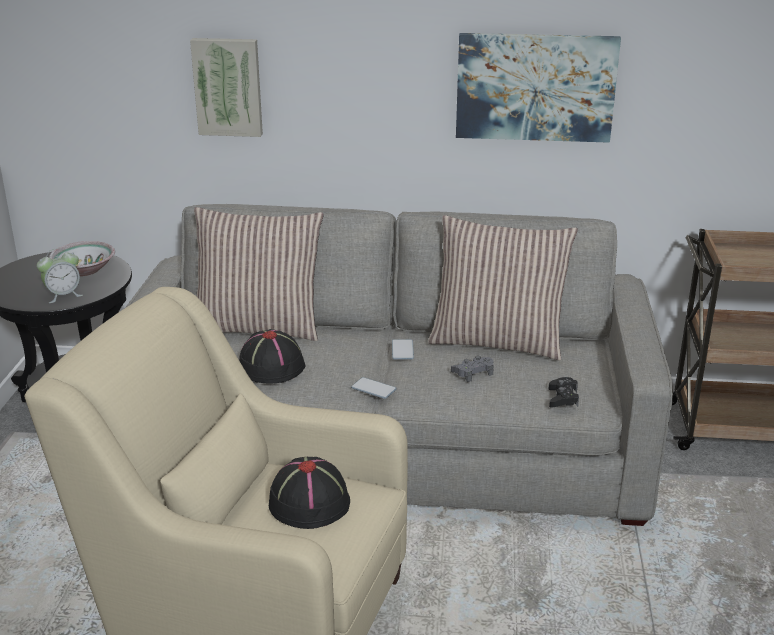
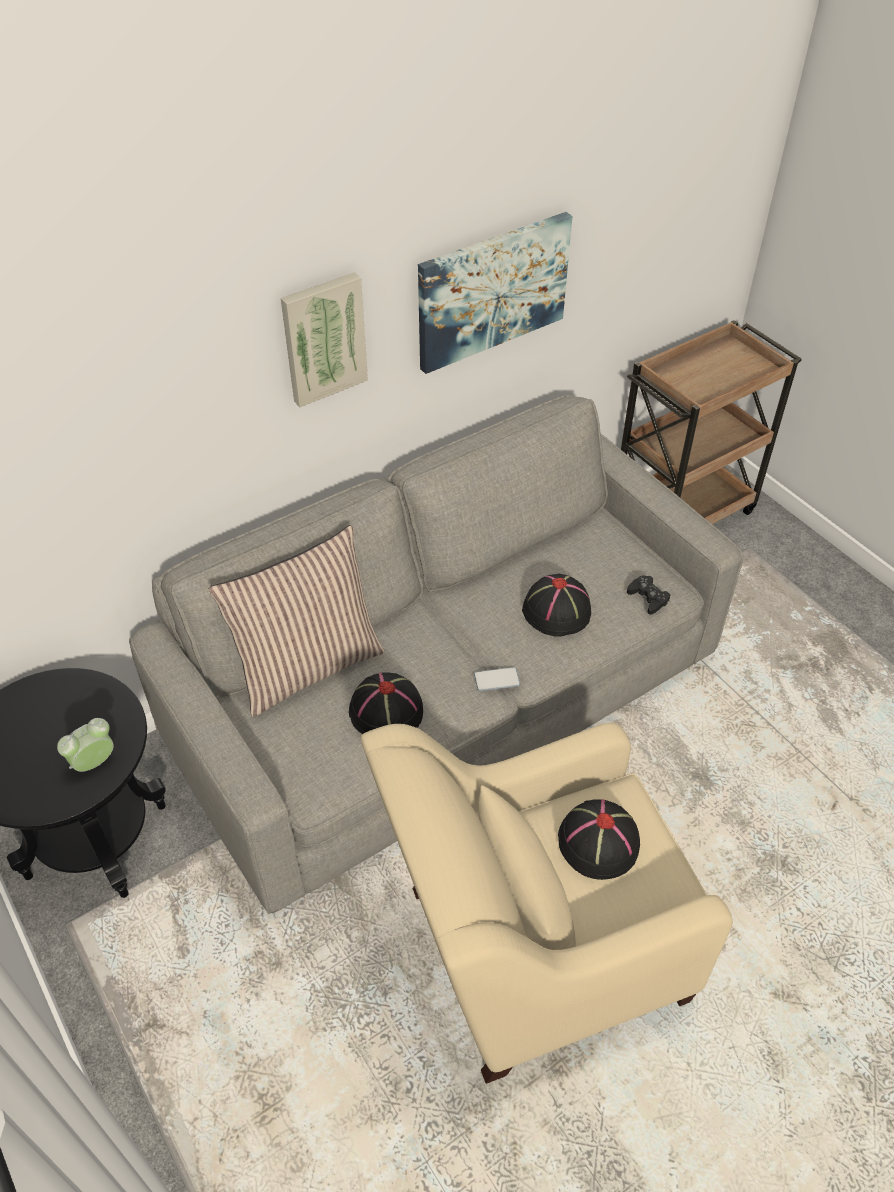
camera: 40 degrees left, 20 degrees up
alarm clock [37,248,83,303] -> alarm clock turned 150 degrees counterclockwise [57,718,114,772]
bowl [49,241,116,276] -> none
picture [190,38,263,137] -> picture moved to [281,272,368,407]
phone [392,339,414,360] -> none
pillow [428,215,578,360] -> none
grey game controller [451,356,494,382] -> black hat [522,574,591,637]

